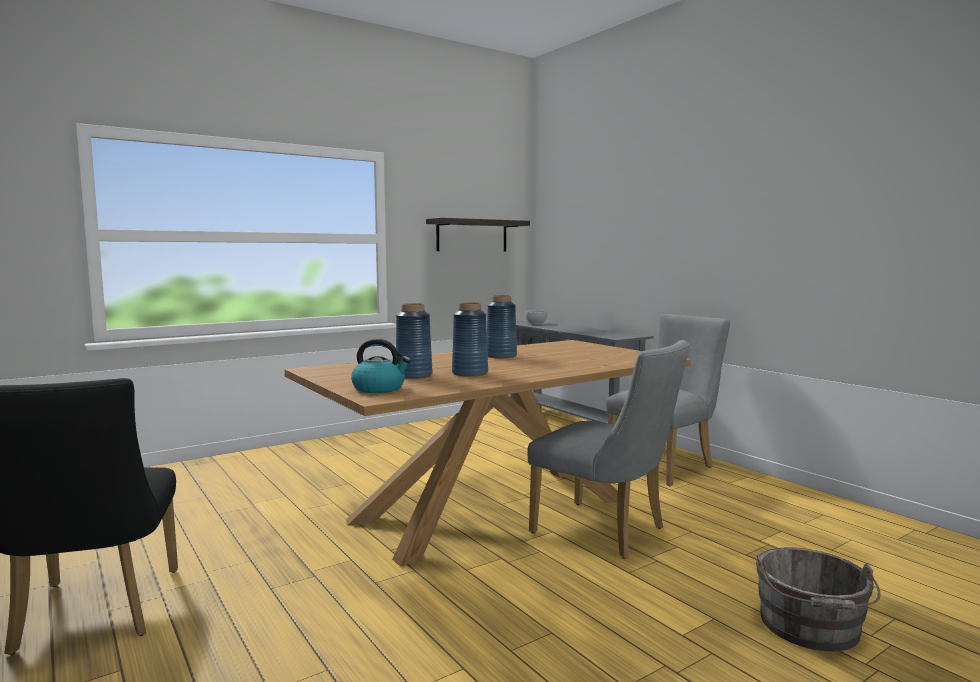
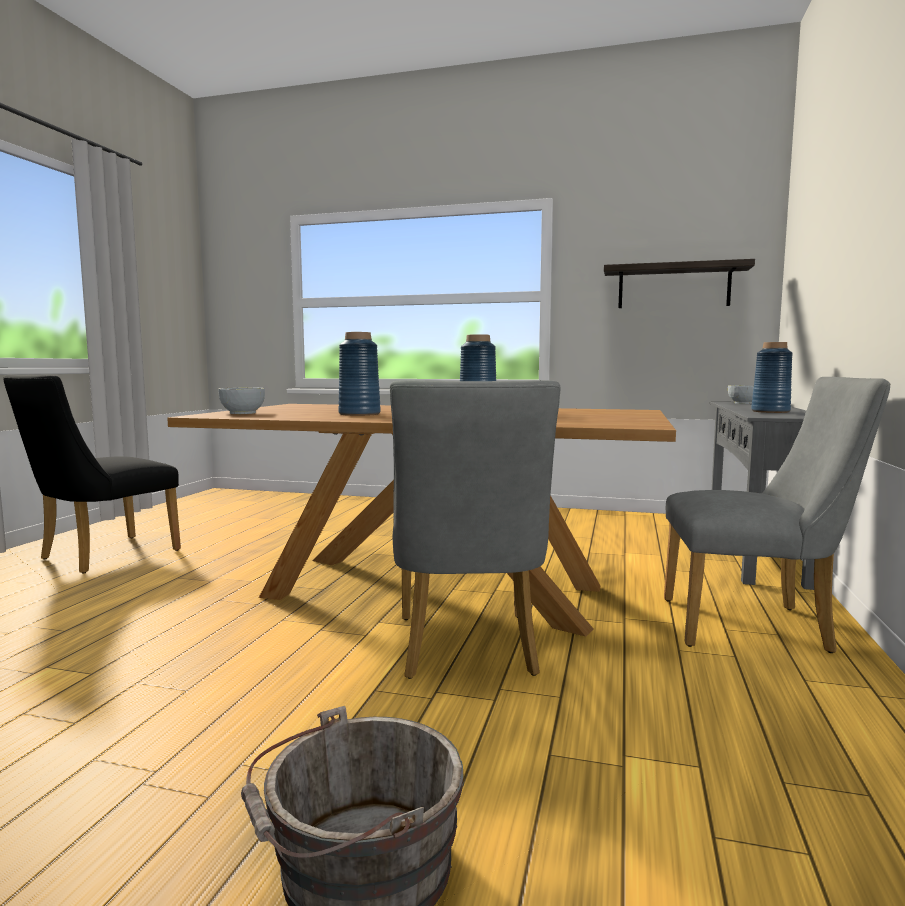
camera: 50 degrees right, 0 degrees up
kettle [351,339,411,393] -> bowl [218,388,265,414]
blue vase [396,303,433,379] -> blue vase moved to [751,342,793,413]

